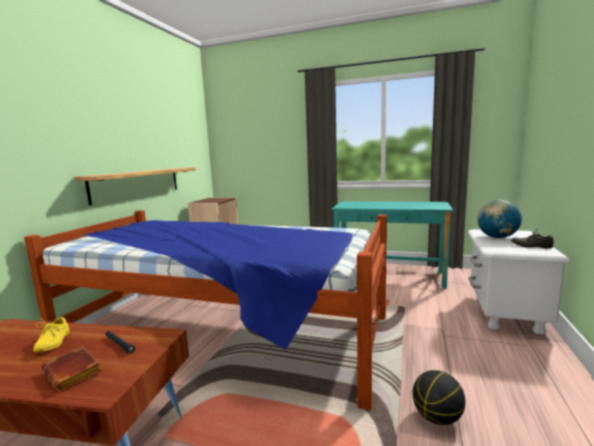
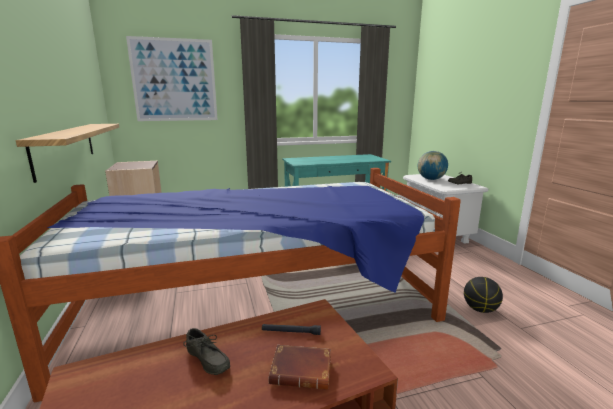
camera: 35 degrees left, 5 degrees up
yellow shoe [33,317,69,353] -> grey shoe [183,328,230,375]
none -> picture [126,36,218,121]

